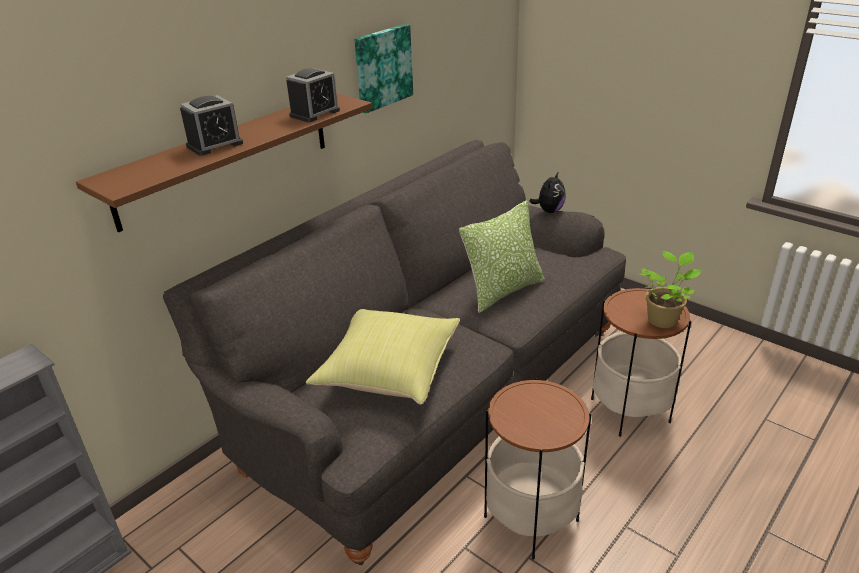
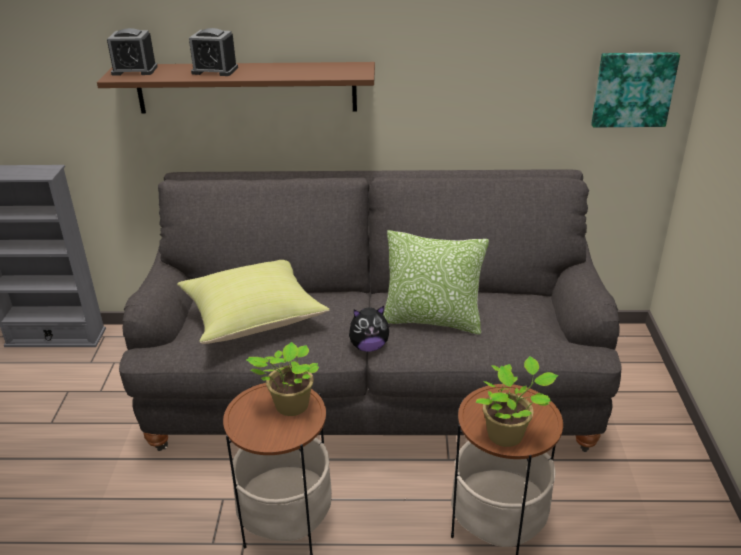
camera: 50 degrees right, 0 degrees up
alarm clock [286,68,340,122] -> alarm clock moved to [107,28,158,76]
picture [355,24,413,113] -> picture moved to [591,52,680,127]
plush toy [529,171,566,213] -> plush toy moved to [349,306,390,352]
none -> potted plant [246,342,319,416]

